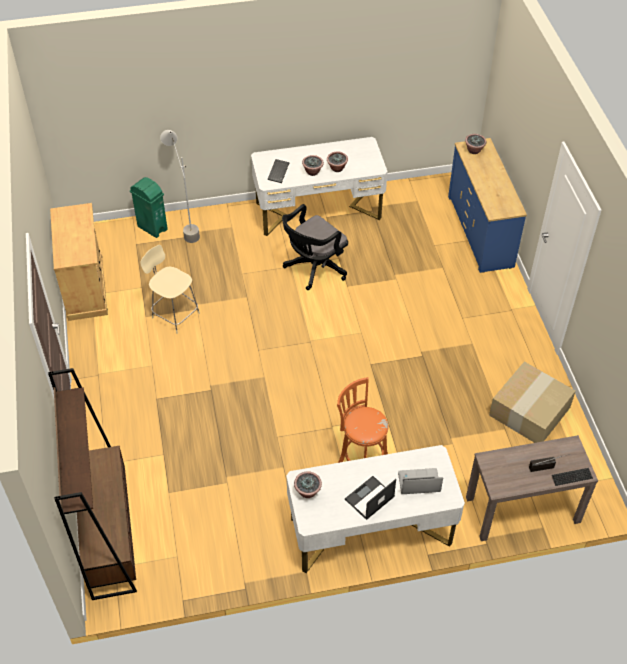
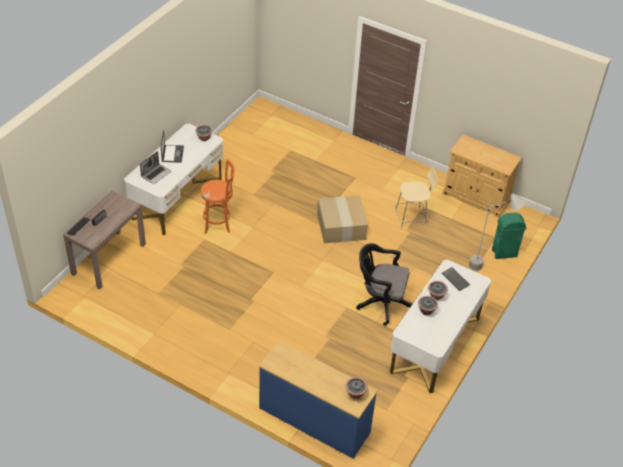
camera: 130 degrees right, 5 degrees down
brown bookcase [48,368,137,600] -> none
black office chair [282,204,348,290] -> black office chair turned 75 degrees counterclockwise [356,243,412,326]
cardboard box [489,361,576,443] -> cardboard box moved to [317,195,368,243]

